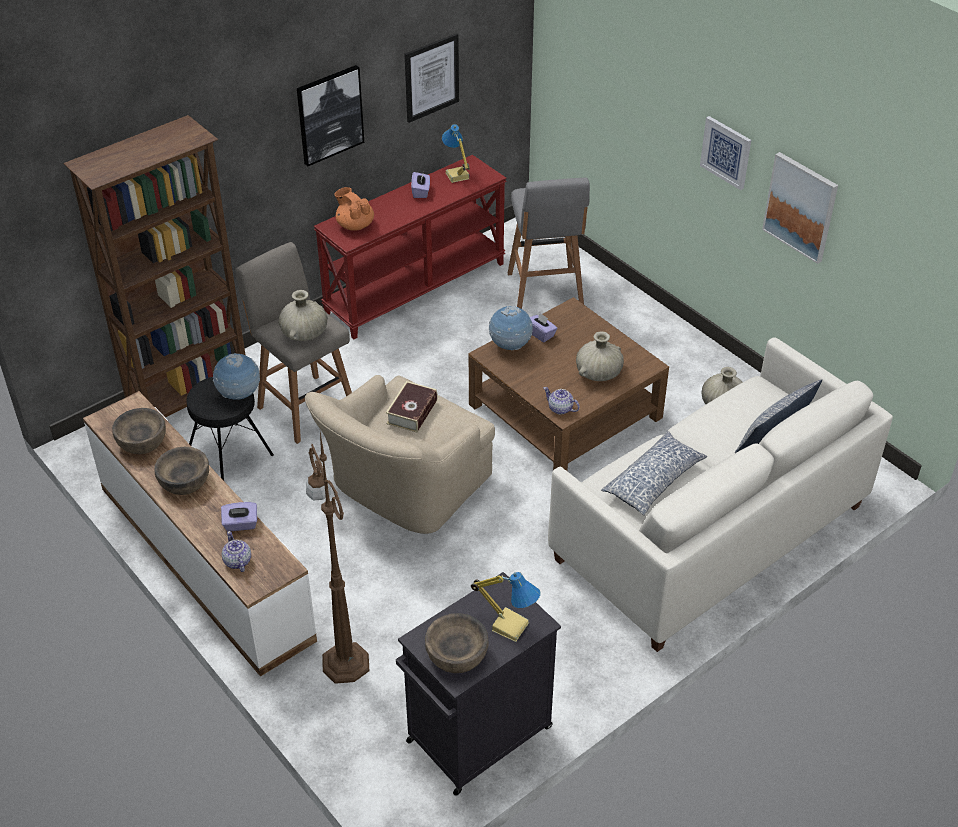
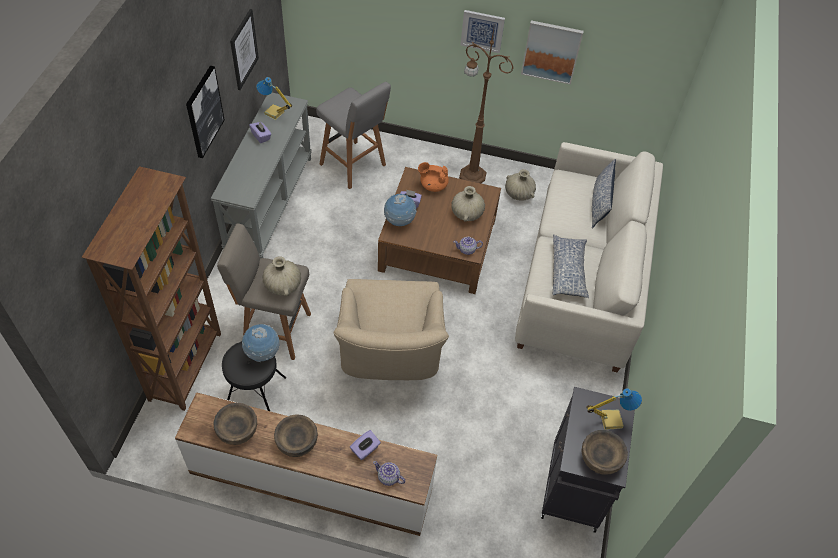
camera: 40 degrees left, 10 degrees up
brown floor lamp [306,433,369,684] -> brown floor lamp moved to [459,29,514,183]
red console table [314,155,506,339] -> grey console table [211,93,312,259]
orange teapot [334,187,374,231] -> orange teapot moved to [418,162,449,192]
book [386,381,438,433] -> none

